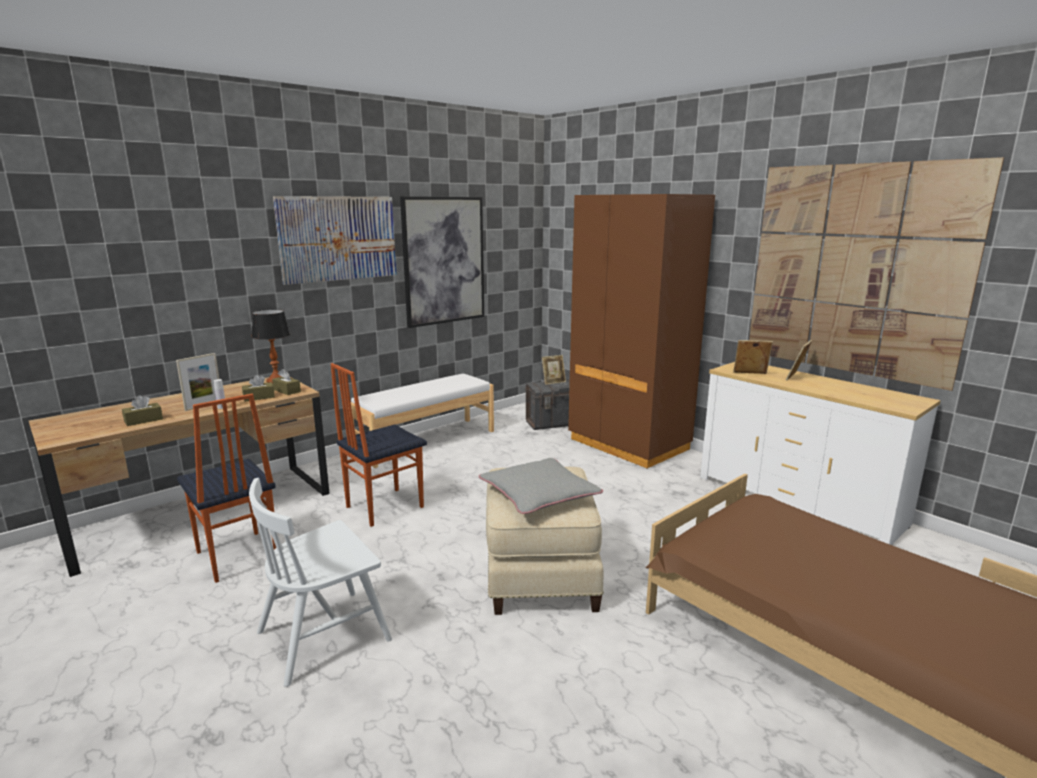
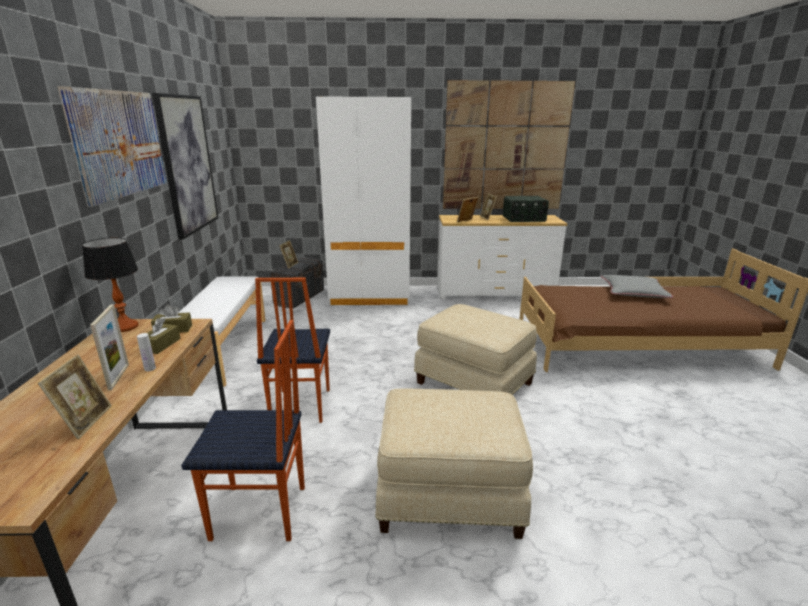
camera: 50 degrees left, 5 degrees up
brown tissue box [122,395,163,426] -> picture frame [38,354,112,439]
white chair [249,478,392,687] -> beige ottoman [375,388,533,539]
grey pillow [479,458,603,514] -> grey pillow moved to [601,275,673,298]
brown wardrobe [568,194,715,469] -> white wardrobe [316,96,411,305]
none -> radio [503,196,549,222]

